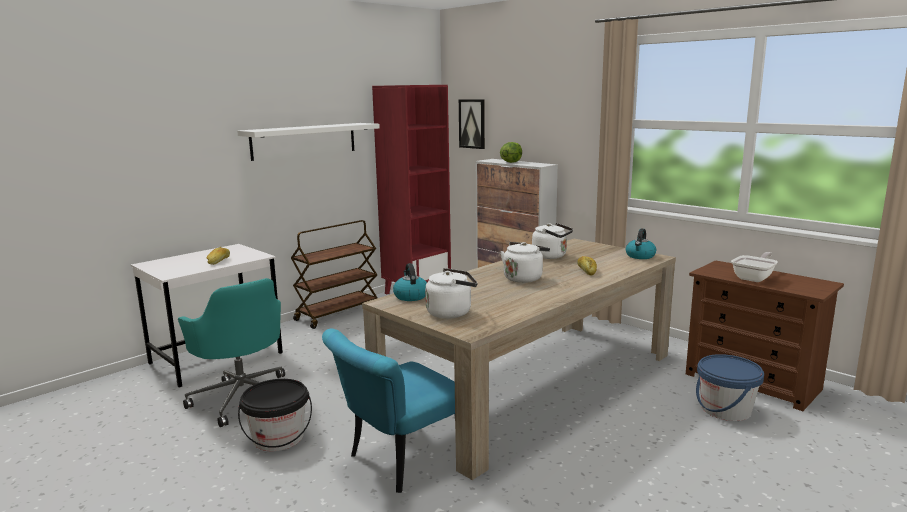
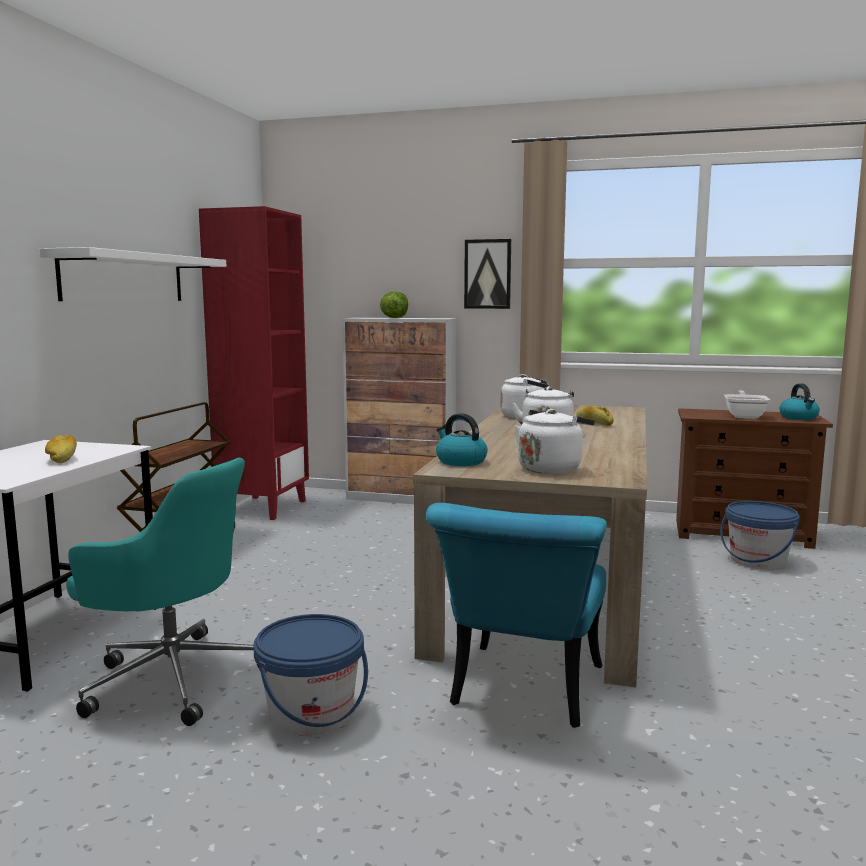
camera: 30 degrees left, 5 degrees down
black bucket [238,379,312,451] -> blue bucket [253,614,368,736]
picture [459,99,485,149] -> picture moved to [464,239,511,309]
kettle [626,228,656,259] -> kettle moved to [780,384,820,420]

